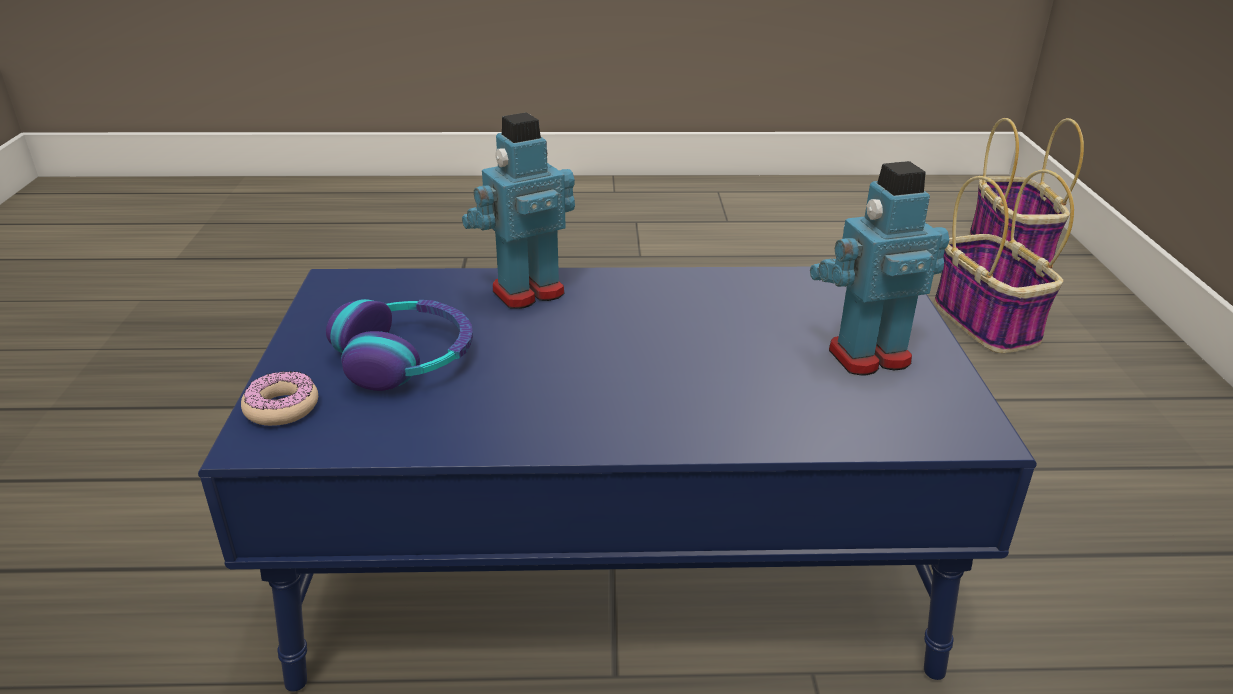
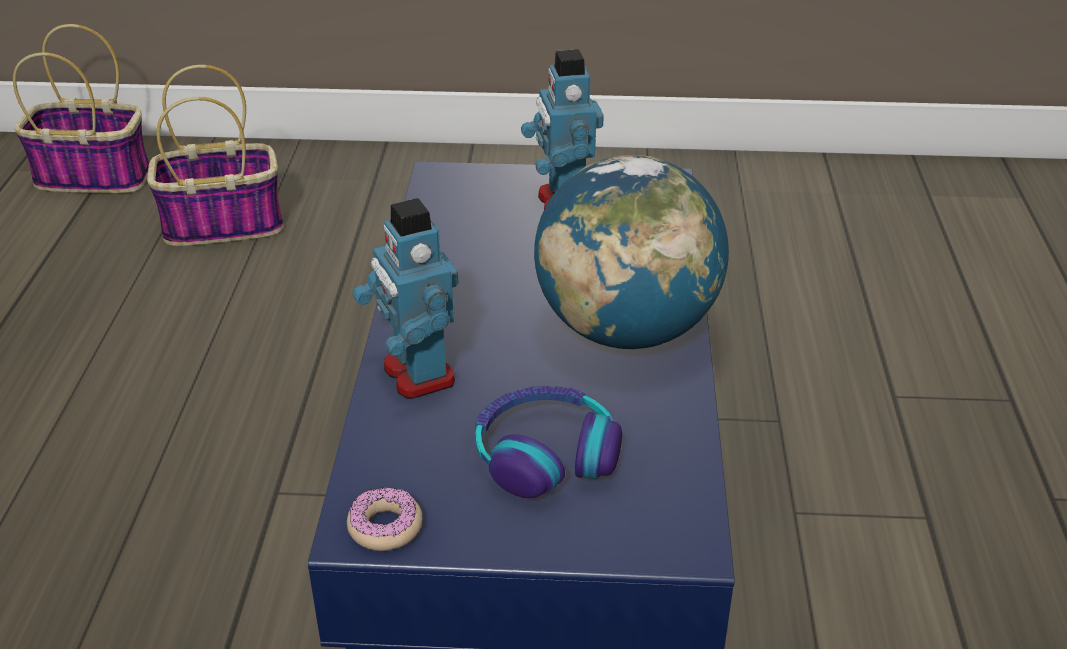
camera: 85 degrees left, 5 degrees up
donut [241,371,318,426] -> donut moved to [347,487,422,551]
none -> globe [534,155,729,349]

